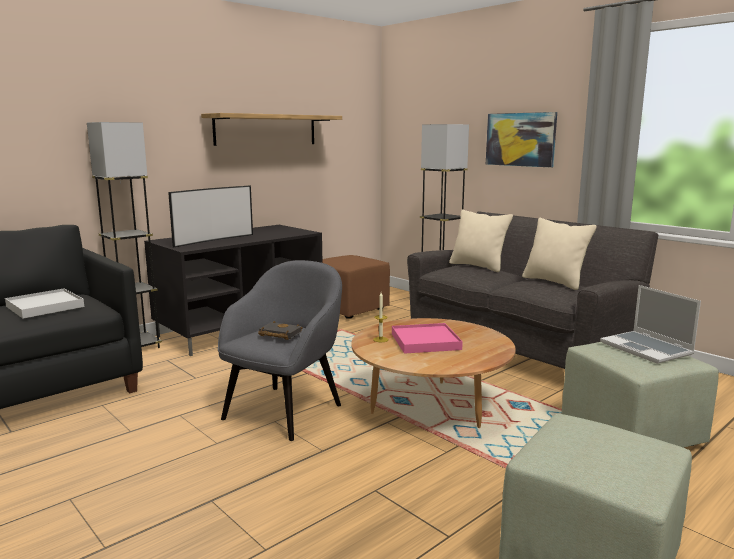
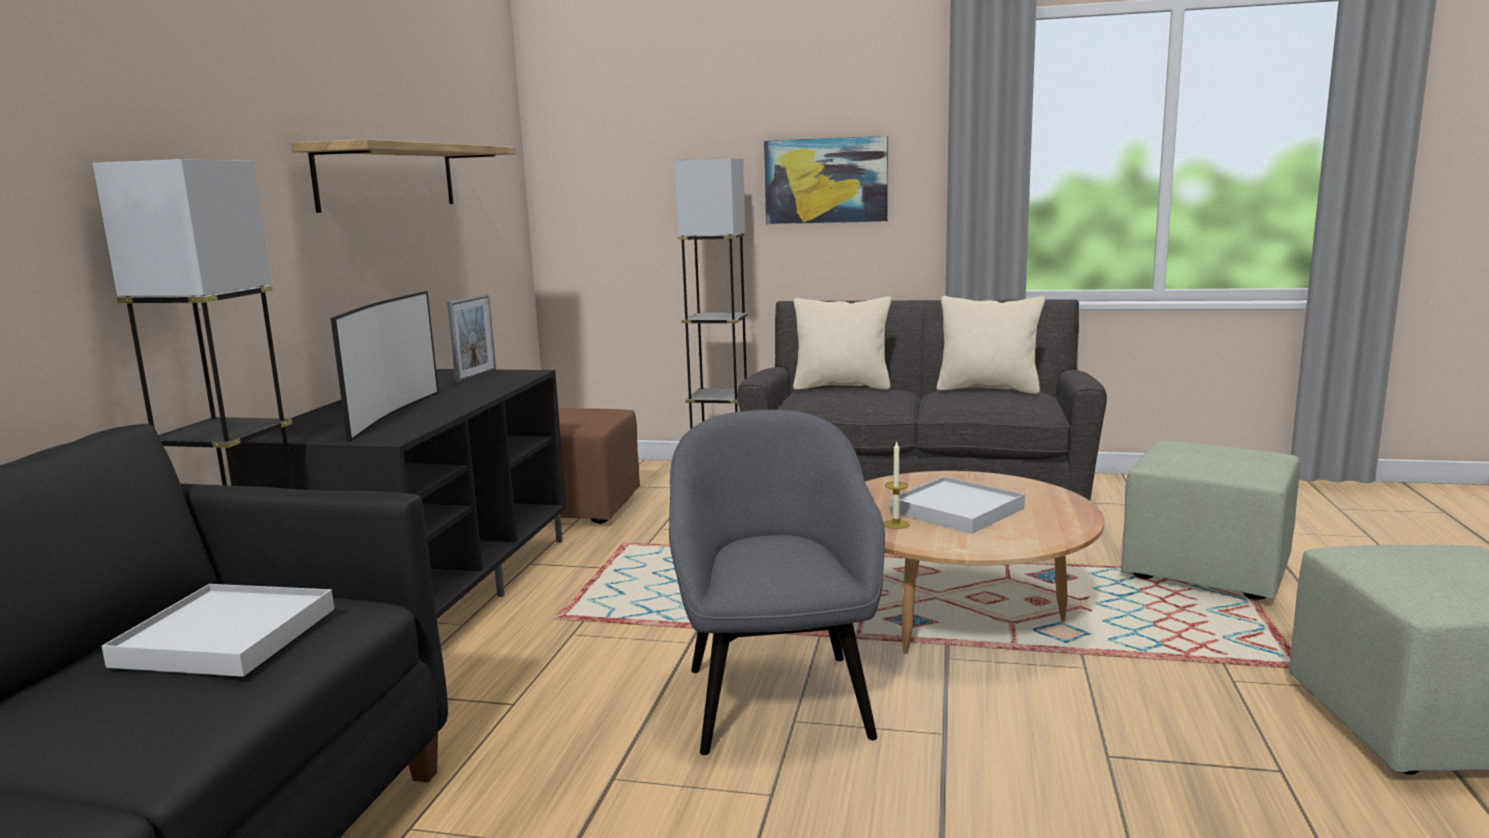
camera: 35 degrees left, 0 degrees up
black book [258,321,302,340] -> none
pink tray [392,323,463,354] -> white tray [890,476,1025,534]
laptop [600,285,701,364] -> none
none -> picture frame [447,294,496,383]

